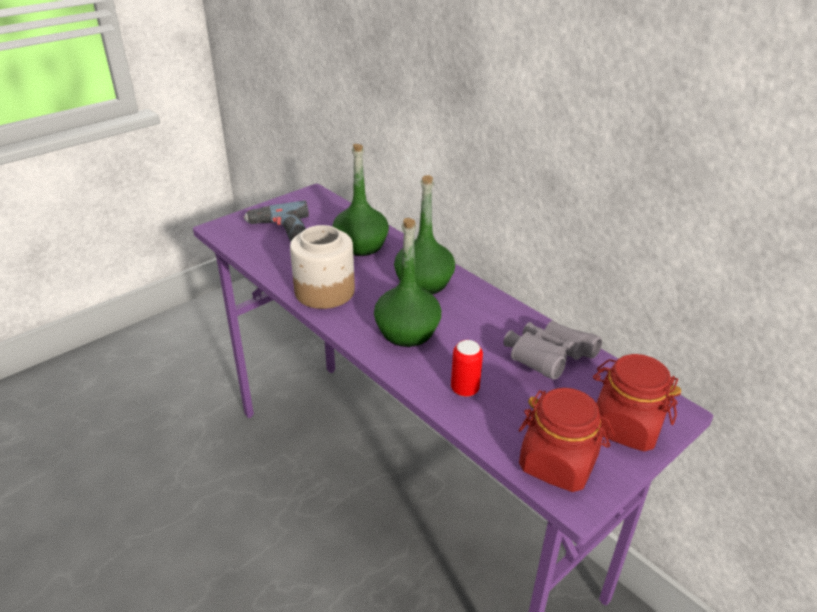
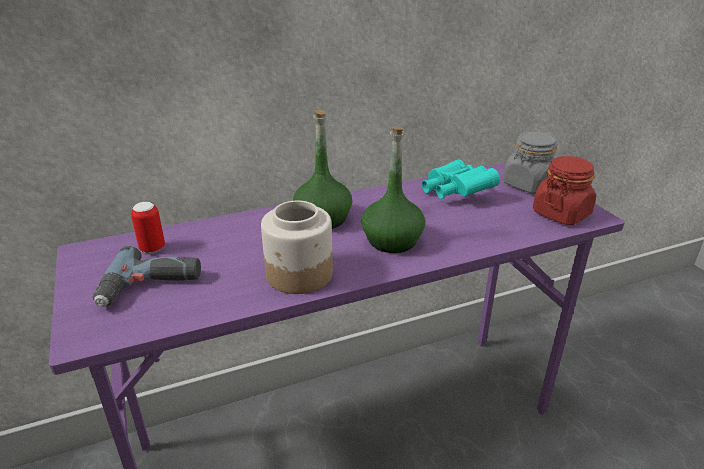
camera: 70 degrees left, 5 degrees down
green bottle [332,144,389,256] -> none
can [451,340,483,397] -> can moved to [131,202,165,253]
grey binoculars [503,321,602,379] -> turquoise binoculars [422,160,500,199]
red jar [593,354,681,451] -> grey jar [503,132,557,193]

